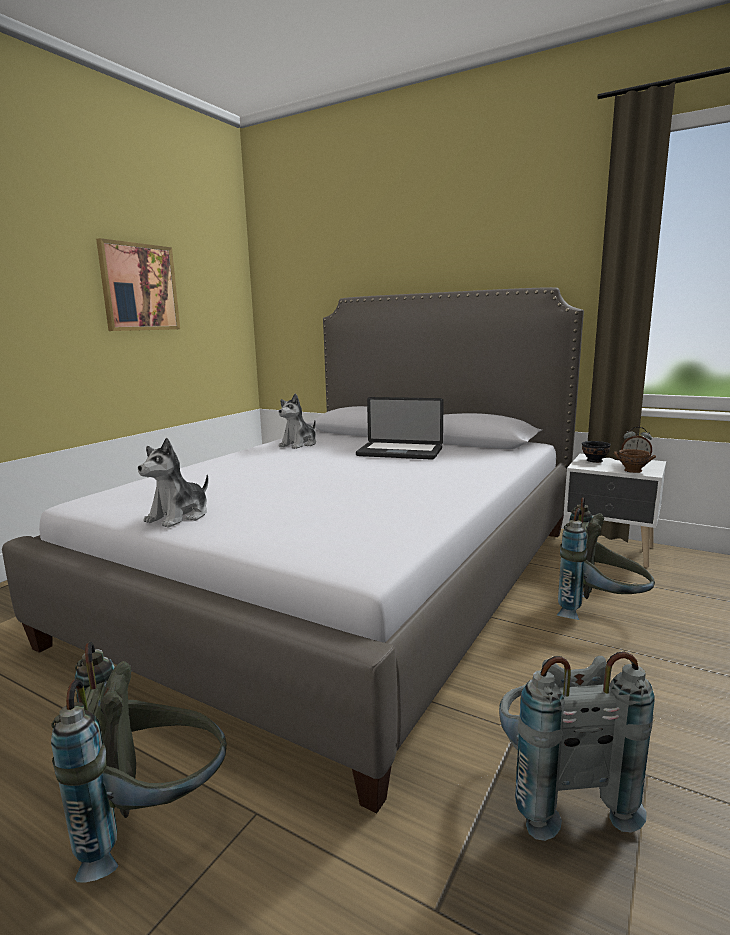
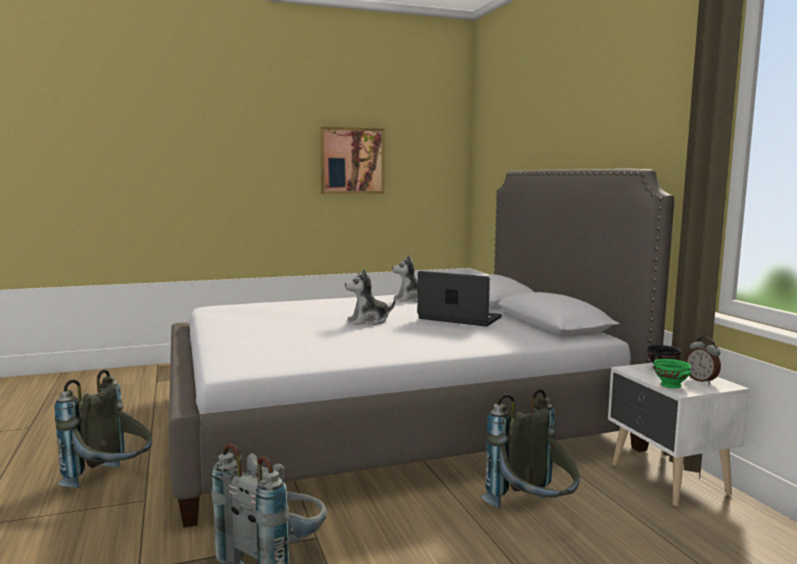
camera: 40 degrees right, 5 degrees down
plush toy [138,438,209,528] -> plush toy moved to [345,269,396,325]
laptop [356,397,444,460] -> laptop turned 150 degrees clockwise [417,271,502,326]
brown bowl [614,449,656,473] -> green bowl [654,359,691,388]

